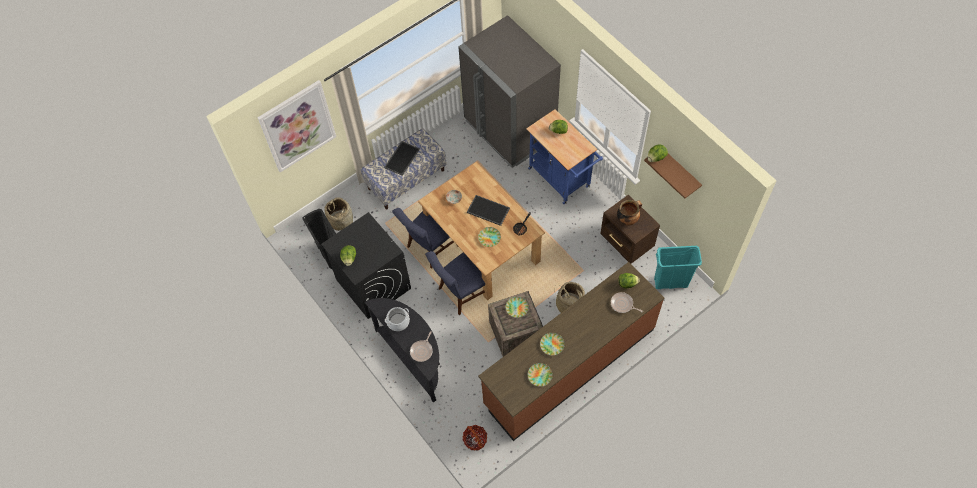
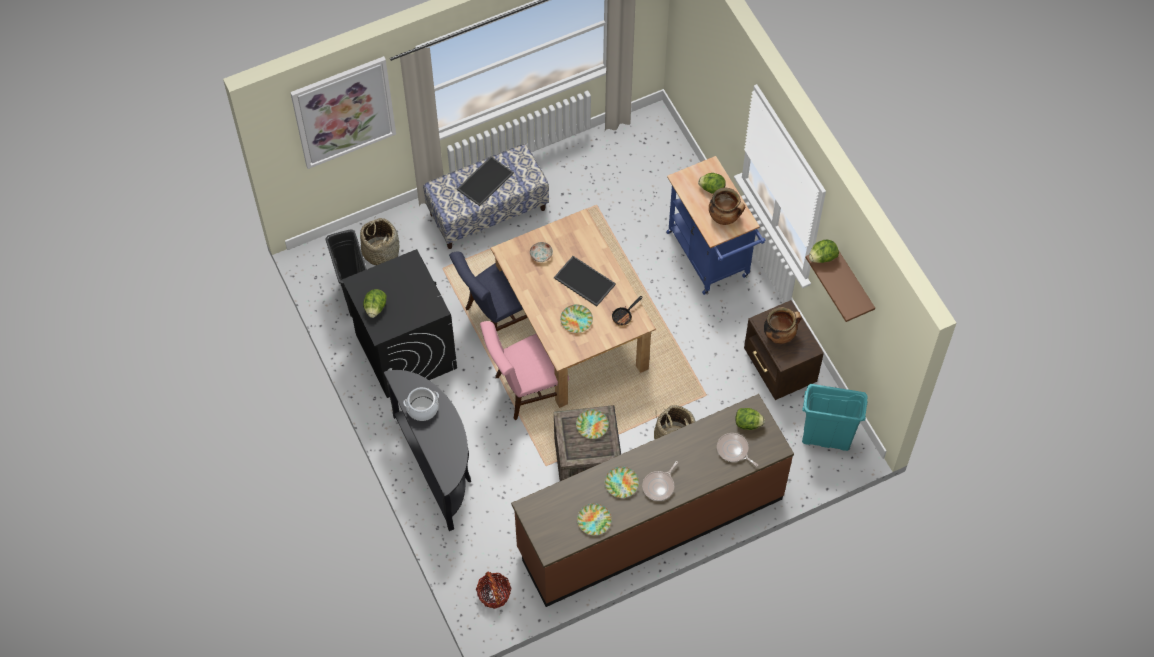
camera: 10 degrees right, 0 degrees up
frying pan [410,331,433,362] -> frying pan moved to [642,461,678,501]
blue chair [425,251,485,315] -> pink chair [480,321,569,420]
grey fridge [458,15,561,168] -> none
none -> cooking pot [709,188,745,225]

